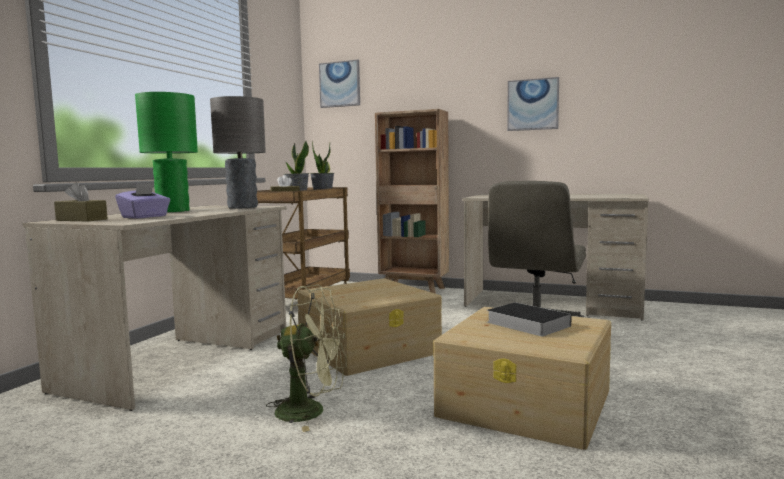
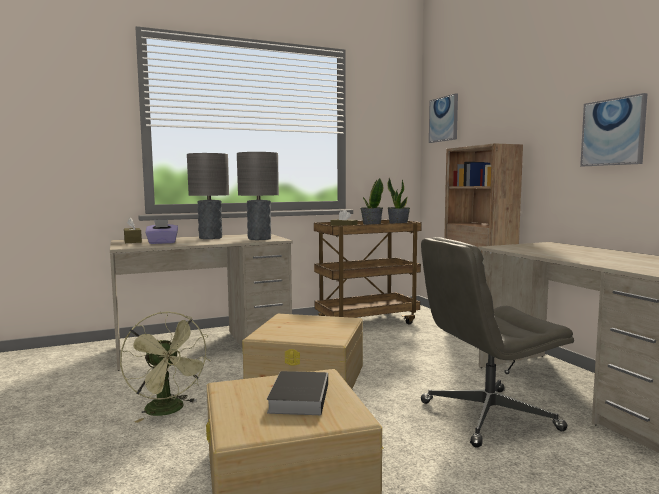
camera: 45 degrees right, 0 degrees up
green table lamp [135,92,198,212] -> grey table lamp [187,153,229,239]

